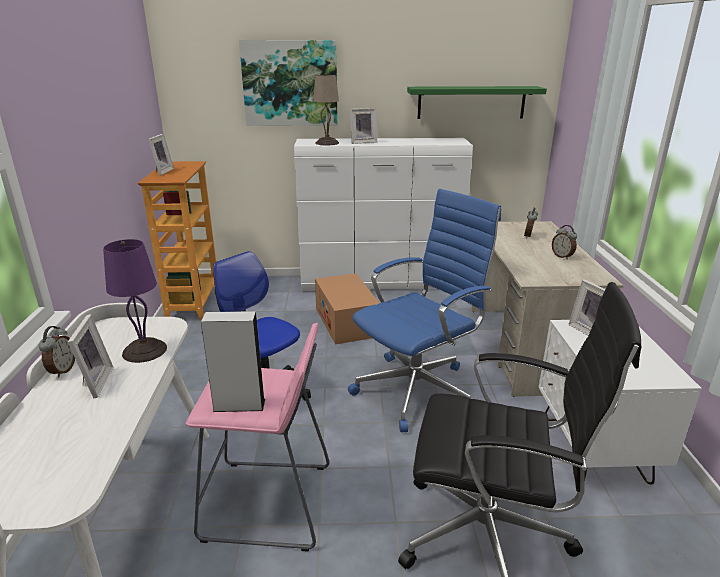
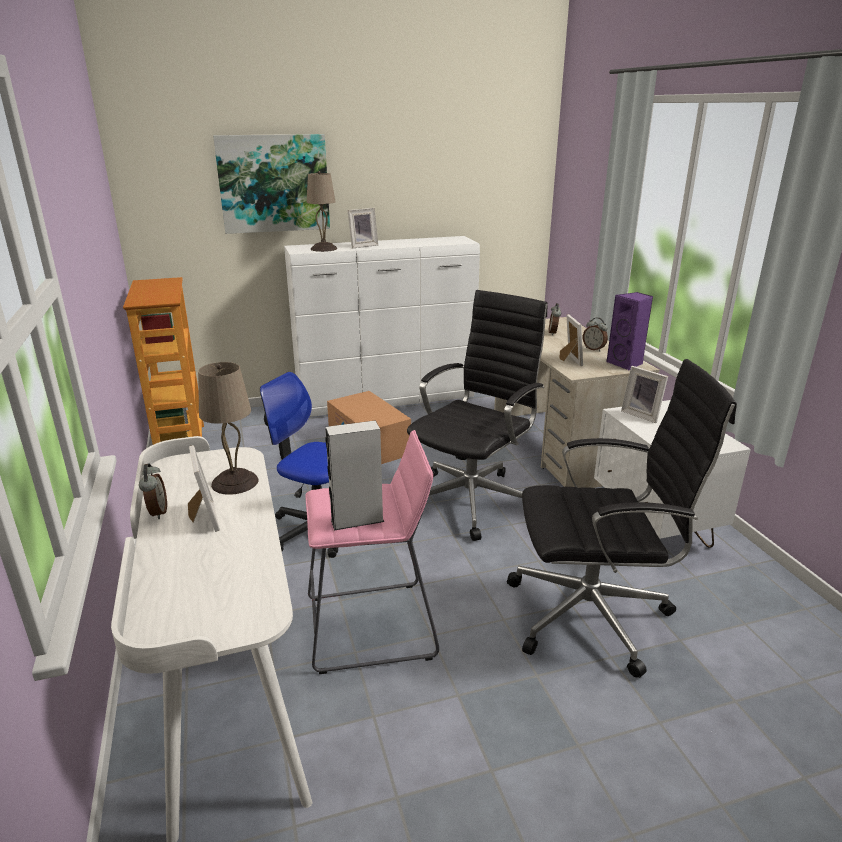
camera: 15 degrees left, 0 degrees up
purple table lamp [103,239,167,363] -> beige table lamp [198,362,258,495]
picture frame [148,134,174,176] -> picture frame moved to [560,314,583,366]
blue office chair [348,189,501,432] -> black office chair [407,290,547,541]
green shelf [407,86,547,119] -> none
none -> purple speaker [607,292,653,371]

